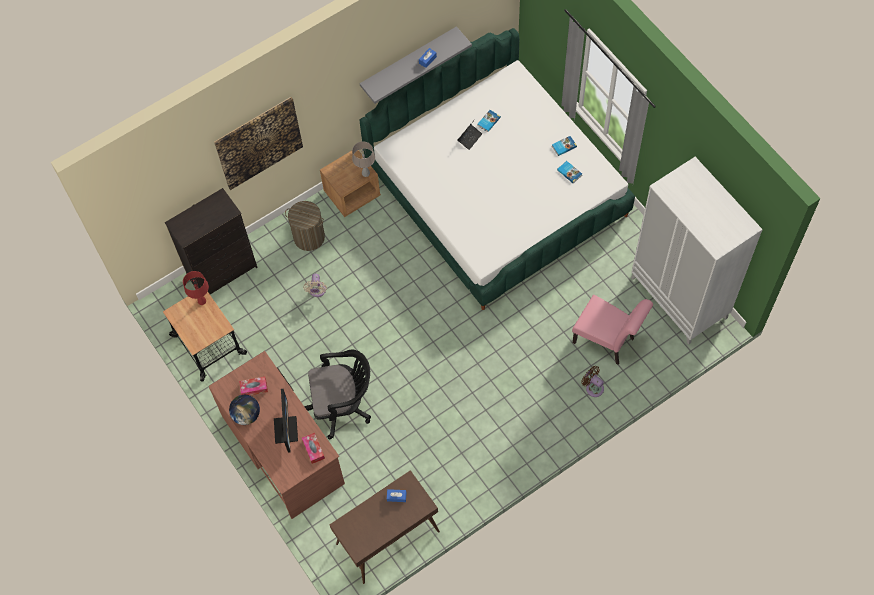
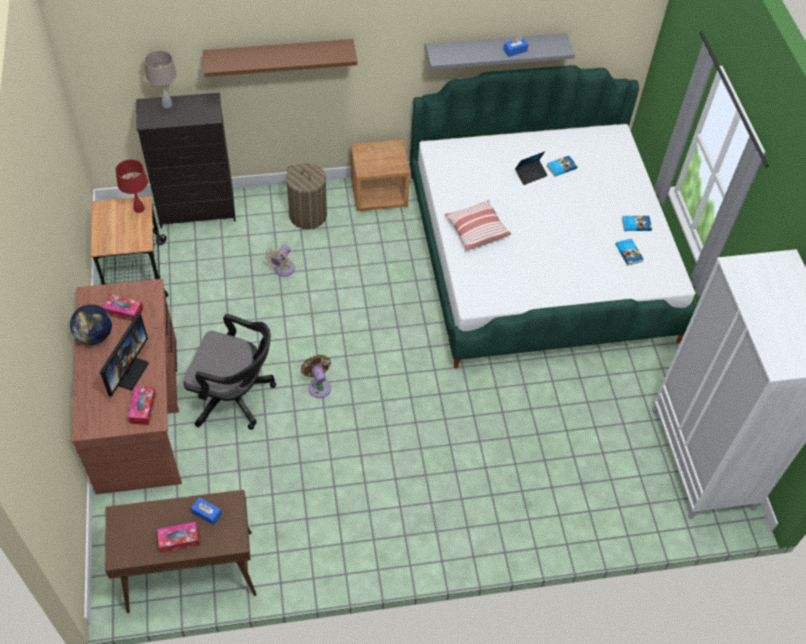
camera: 20 degrees right, 10 degrees down
picture [214,97,303,190] -> brown shelf [203,39,358,77]
beige table lamp [352,141,375,177] -> beige table lamp moved to [144,50,177,108]
pink chair [572,295,653,365] -> none
brown fan [581,366,604,397] -> brown fan moved to [301,355,331,398]
none -> tissue box [157,522,200,553]
none -> pillow [445,200,511,250]

